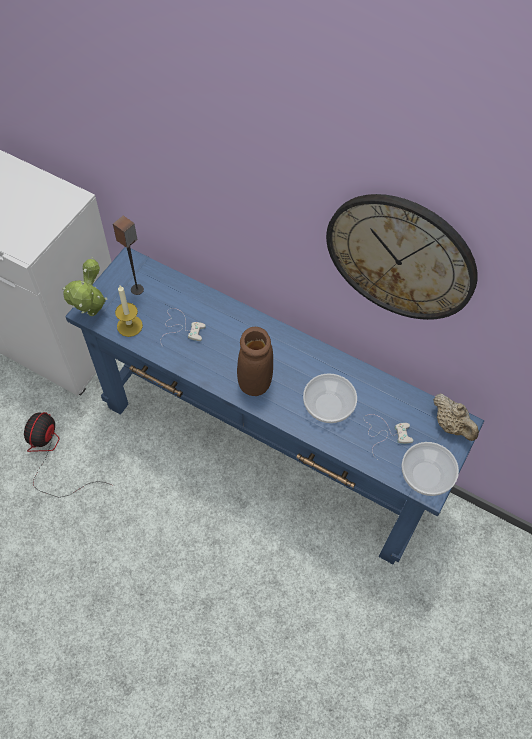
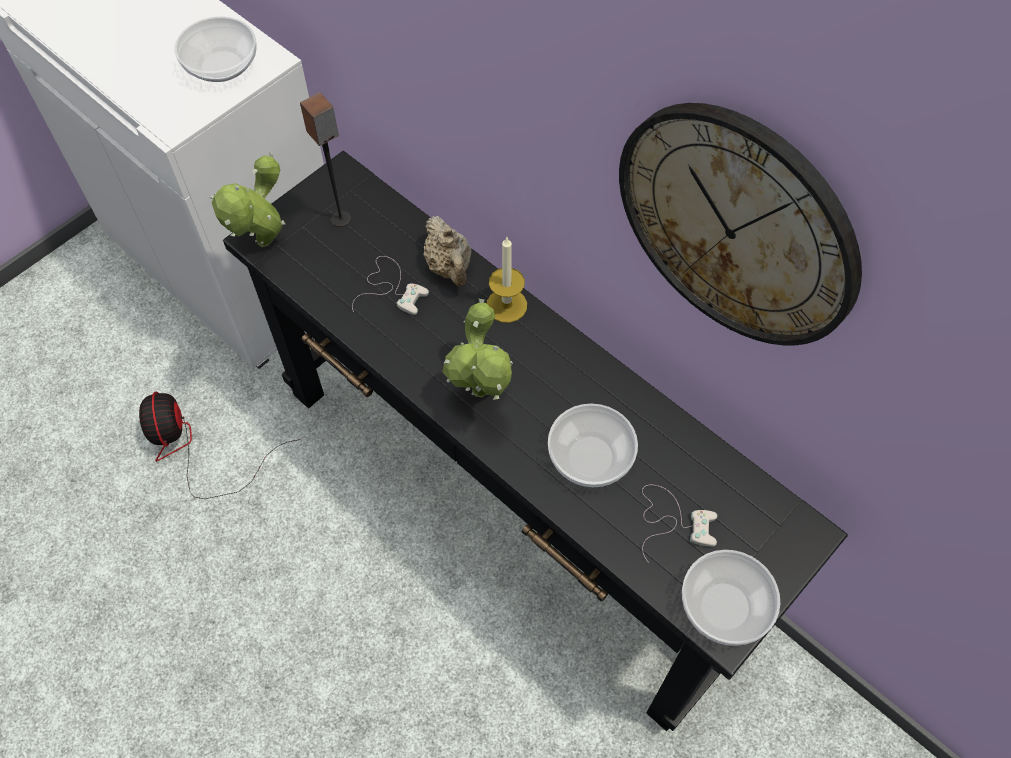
camera: 15 degrees right, 0 degrees up
fan [24,412,112,498] -> fan turned 45 degrees counterclockwise [139,392,300,499]
blue console table [65,247,484,564] -> black console table [223,151,848,731]
candle [115,285,143,337] -> candle moved to [487,237,527,323]
brown vase [237,327,273,396] -> potted plant [442,299,513,400]
beige teapot [433,394,479,441] -> beige teapot moved to [423,216,472,287]
none -> bowl [174,17,257,82]

